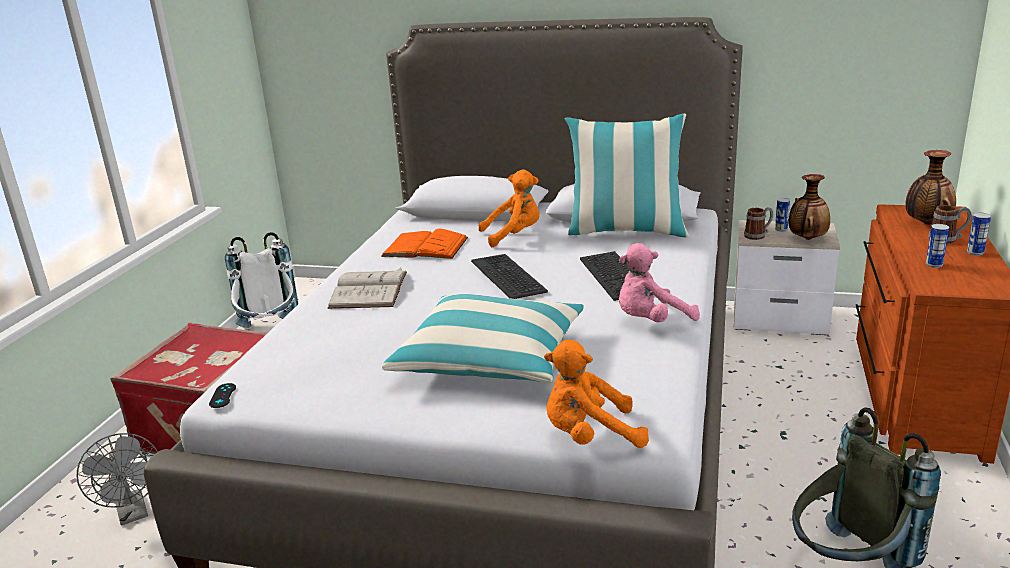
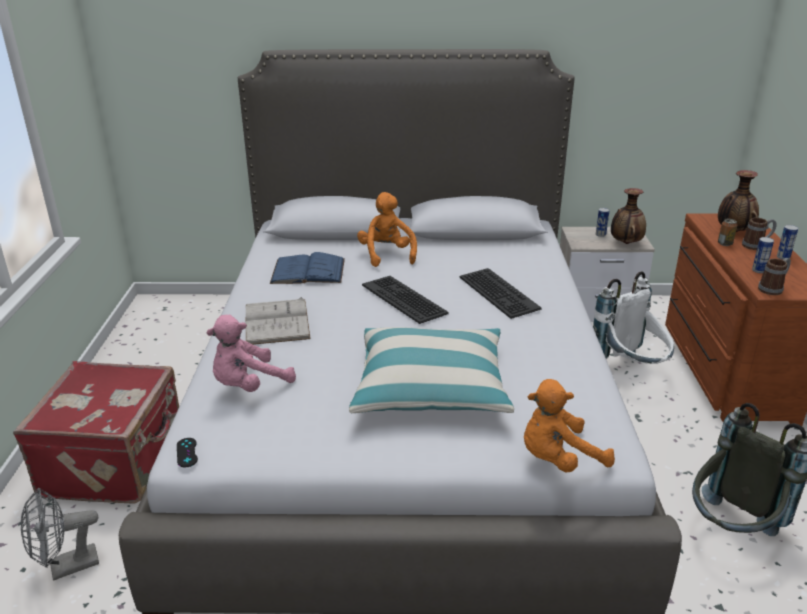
camera: 15 degrees left, 5 degrees up
grey fan [76,433,158,525] -> grey fan turned 105 degrees clockwise [21,488,99,581]
white backpack [225,232,298,328] -> white backpack moved to [593,271,674,364]
orange book [381,229,468,259] -> blue book [270,252,345,284]
orange plush toy [478,169,540,247] -> orange plush toy turned 75 degrees counterclockwise [357,192,417,267]
pillow [565,114,689,237] -> none
pink plush toy [619,243,700,322] -> pink plush toy moved to [207,315,296,392]
mug [744,207,773,240] -> mug moved to [758,258,791,295]
none -> can [718,219,737,246]

